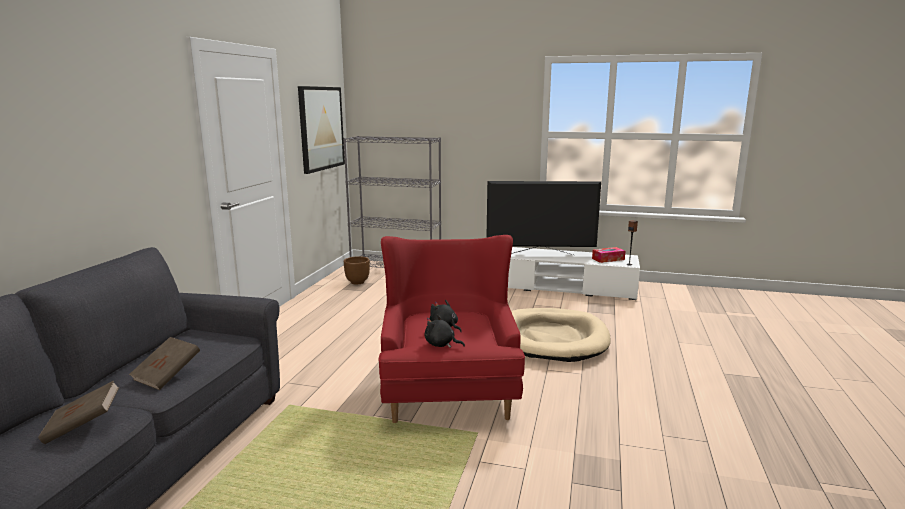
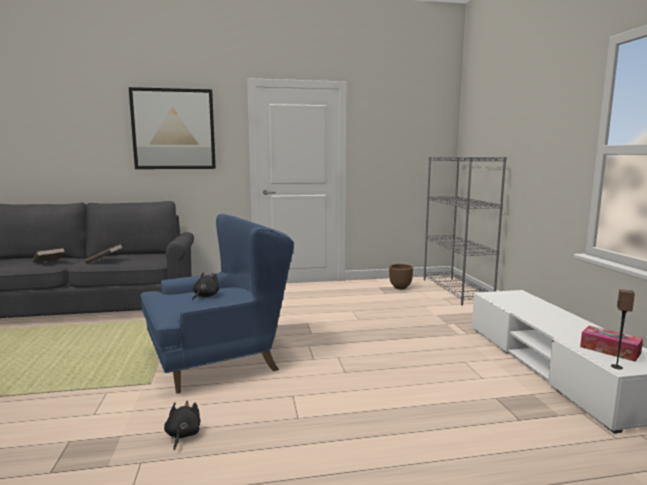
camera: 65 degrees right, 5 degrees down
picture [298,86,345,174] -> picture moved to [129,87,216,169]
red armchair [379,235,525,423] -> blue armchair [141,214,294,393]
black plush toy [425,314,465,348] -> black plush toy moved to [164,400,200,451]
television [486,181,601,255] -> none
beige dog bed [511,308,611,362] -> none

